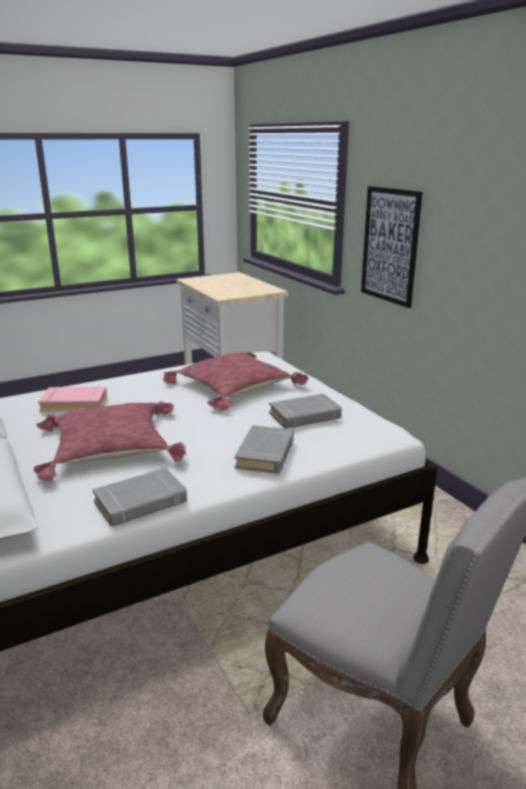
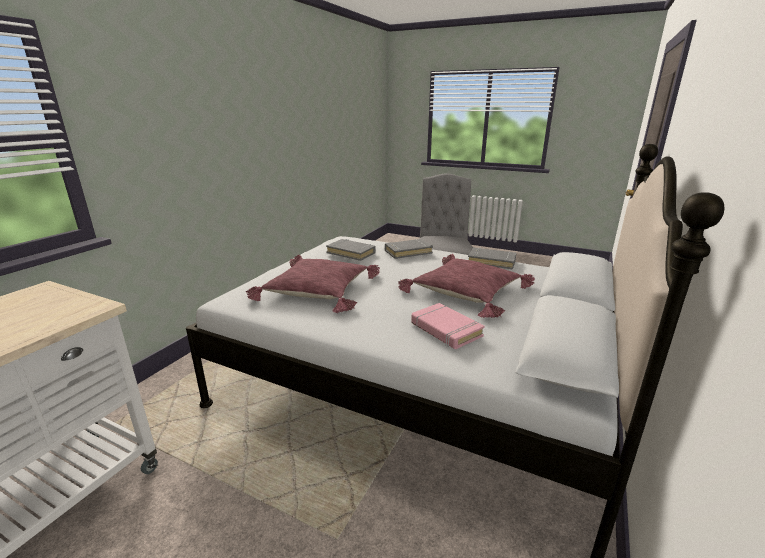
camera: 125 degrees left, 0 degrees up
picture [361,186,422,308] -> none

